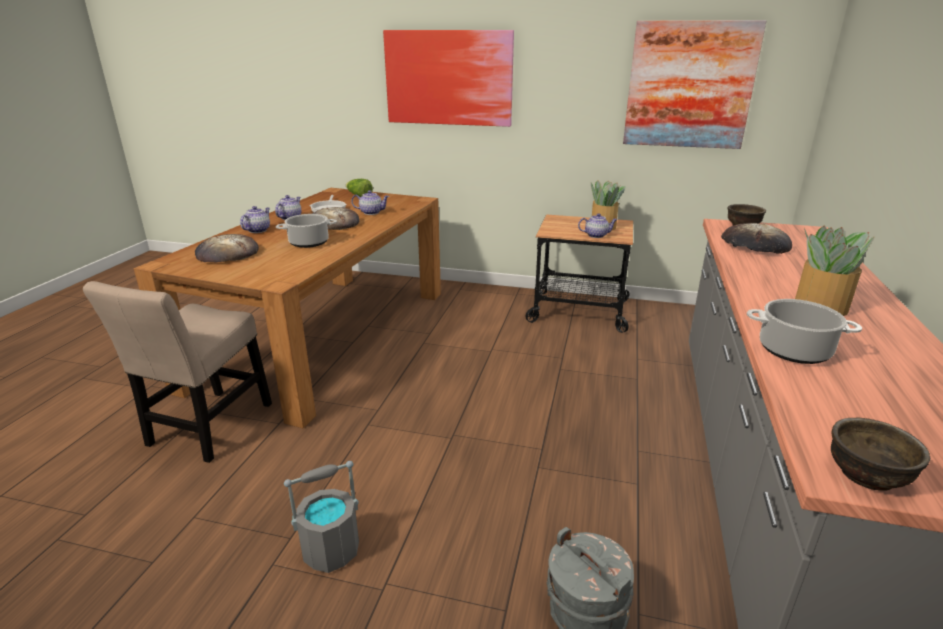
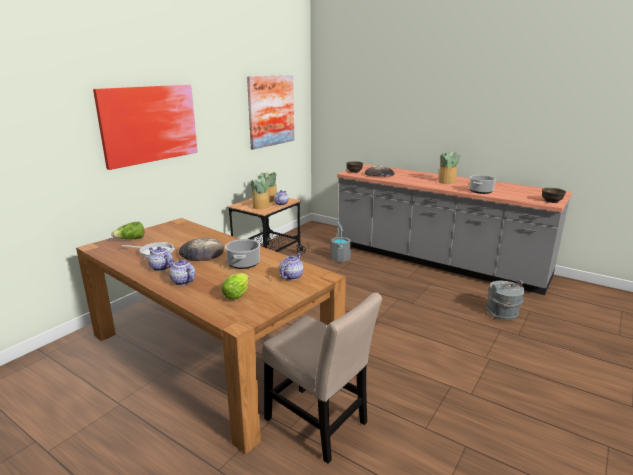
camera: 70 degrees left, 5 degrees down
bread [195,234,259,263] -> lettuce [221,273,249,299]
grey bucket [284,461,359,573] -> grey bucket moved to [331,222,351,262]
teapot [351,190,389,215] -> teapot moved to [279,253,304,280]
none -> potted plant [250,177,271,209]

